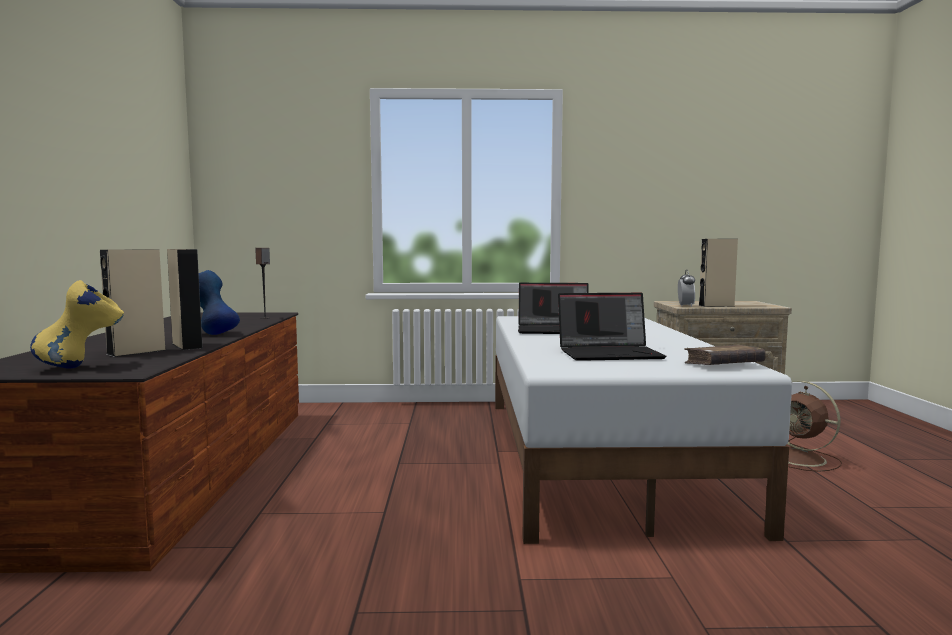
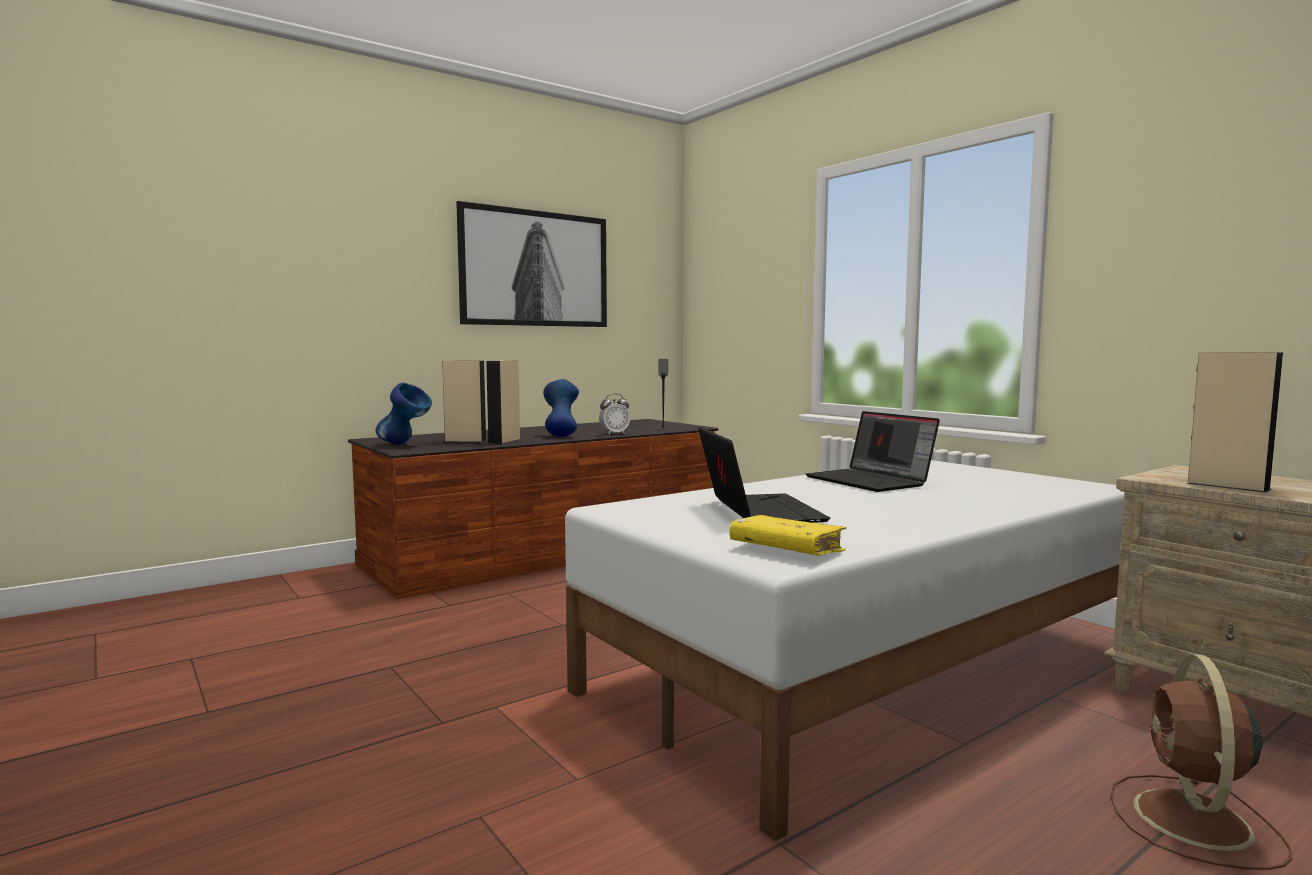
camera: 55 degrees right, 0 degrees up
yellow vase [30,280,124,369] -> blue vase [376,382,432,445]
laptop [558,293,666,361] -> laptop turned 150 degrees counterclockwise [698,427,830,523]
alarm clock [678,270,695,307] -> alarm clock moved to [599,393,630,435]
brown book [684,344,766,365] -> yellow book [729,515,846,556]
none -> picture [456,201,607,327]

